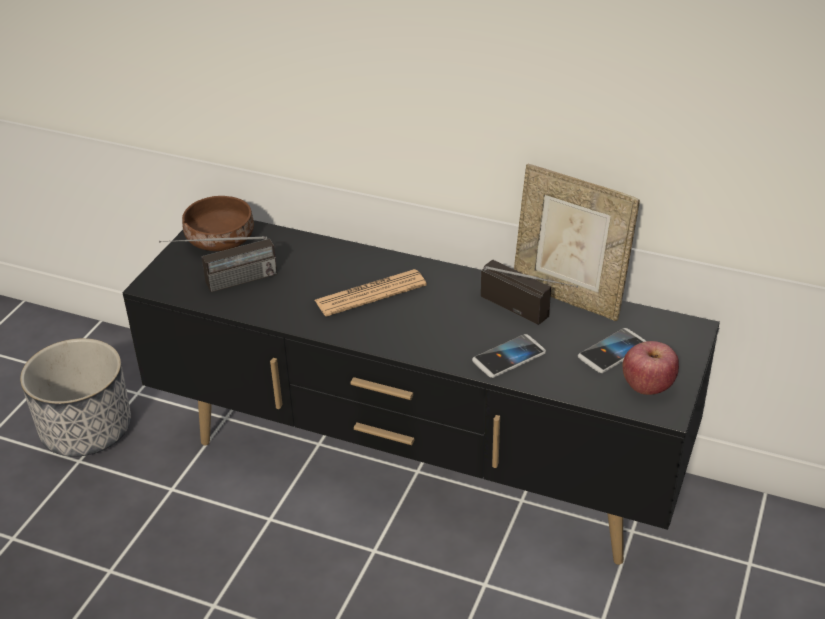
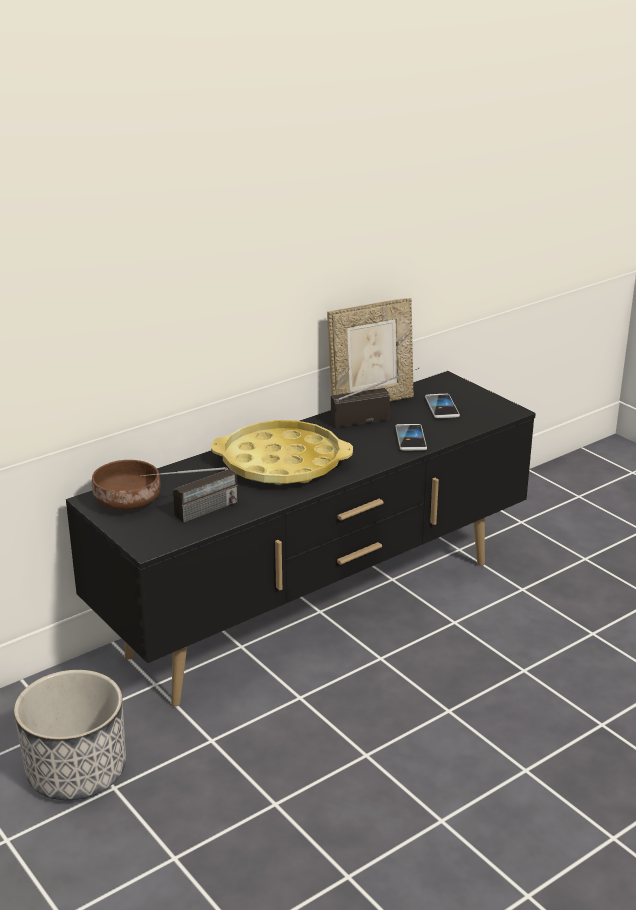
camera: 60 degrees left, 10 degrees down
radio [159,236,277,292] -> radio turned 45 degrees clockwise [140,467,238,523]
newspaper [315,269,427,317] -> yellow tray [211,420,353,485]
apple [622,341,679,395] -> none

